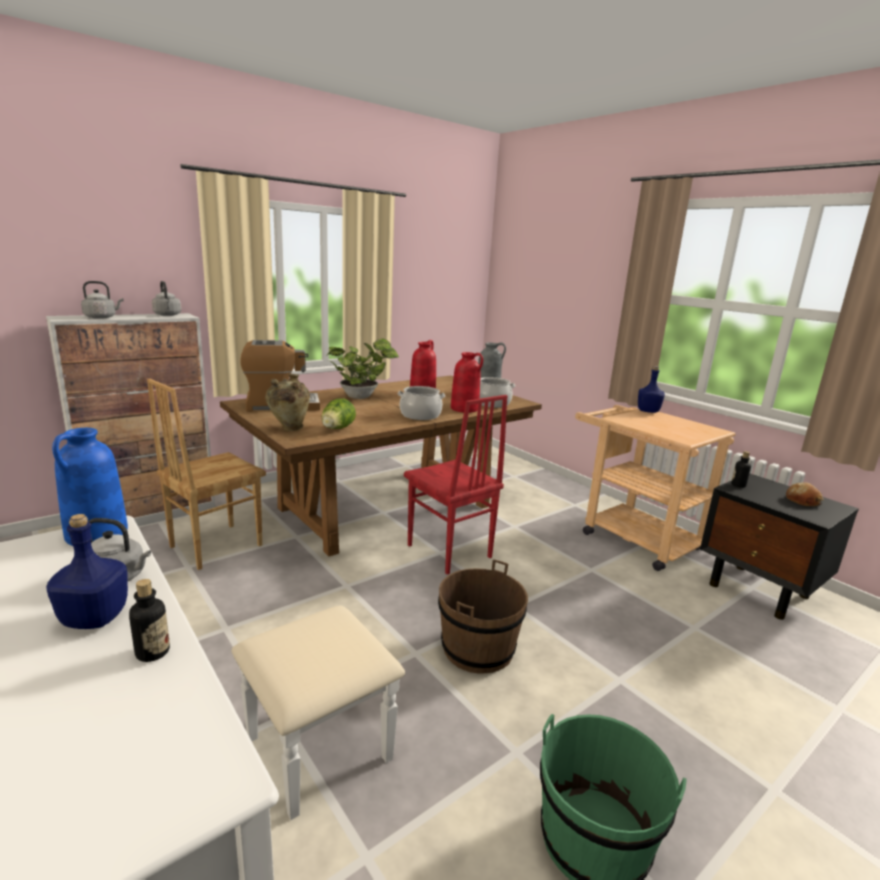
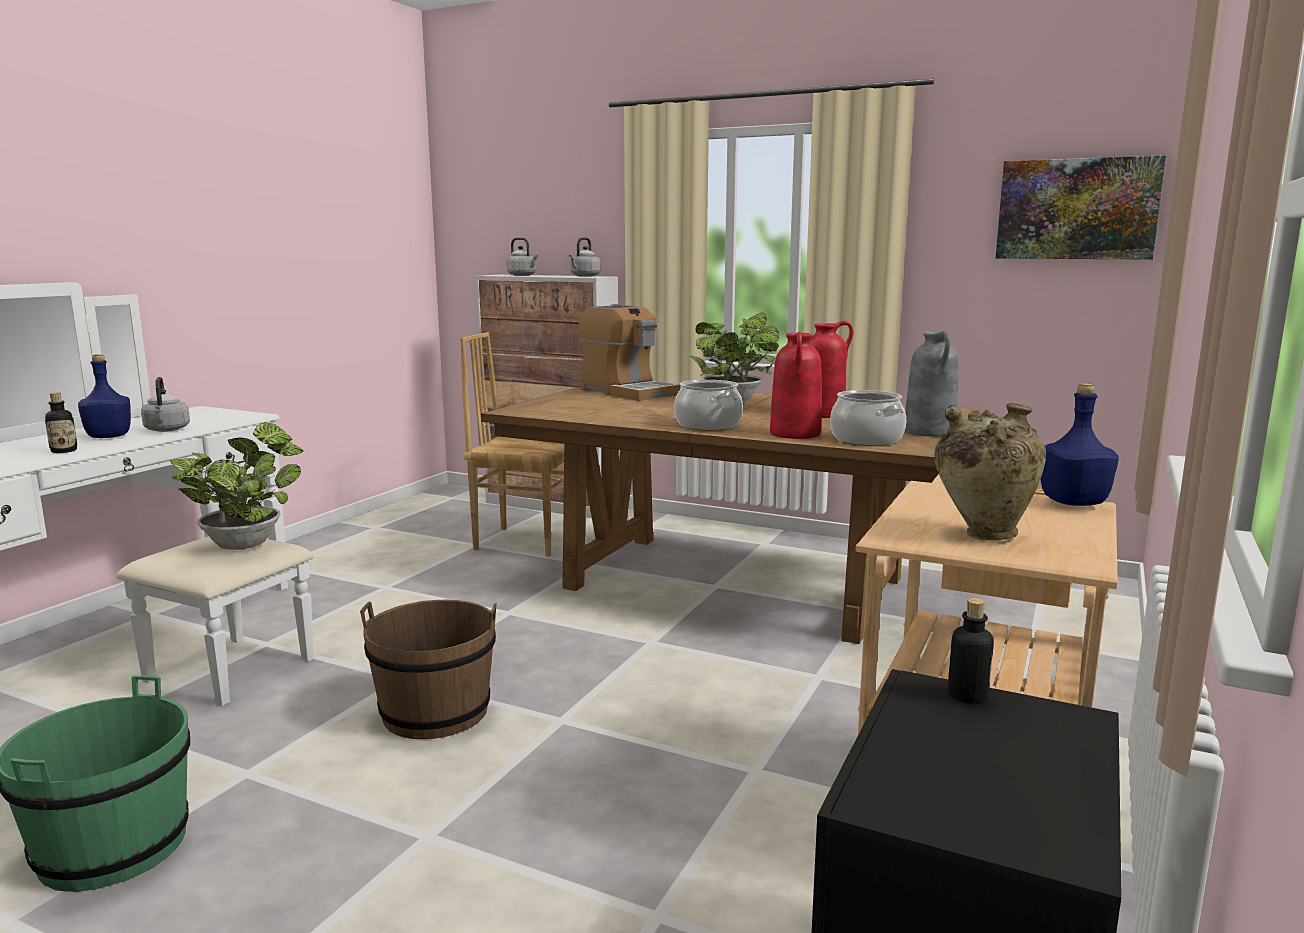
camera: 65 degrees right, 5 degrees down
blue vase [52,428,128,546] -> none
beige vase [265,374,310,431] -> beige vase moved to [934,403,1046,540]
lettuce [322,399,356,429] -> none
red chair [404,395,507,575] -> none
bread [786,482,824,506] -> none
none -> potted plant [170,422,304,550]
none -> picture [996,155,1166,260]

